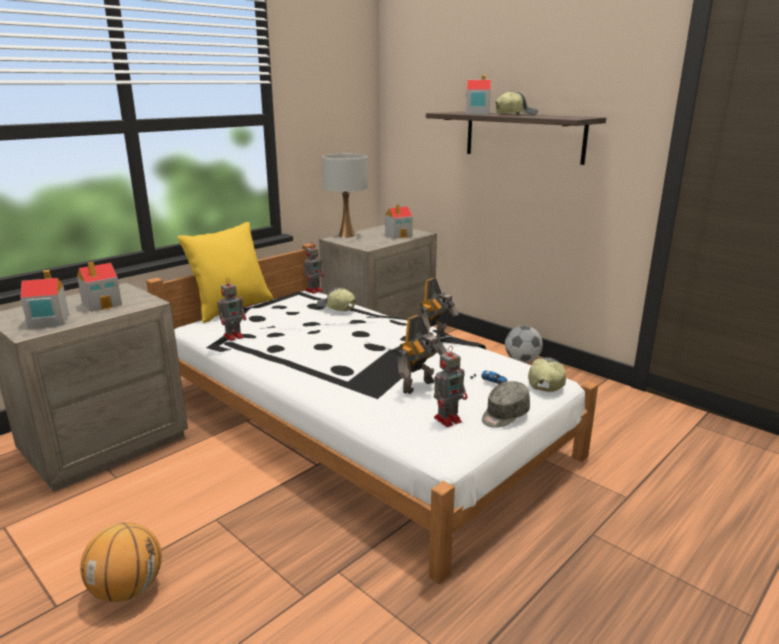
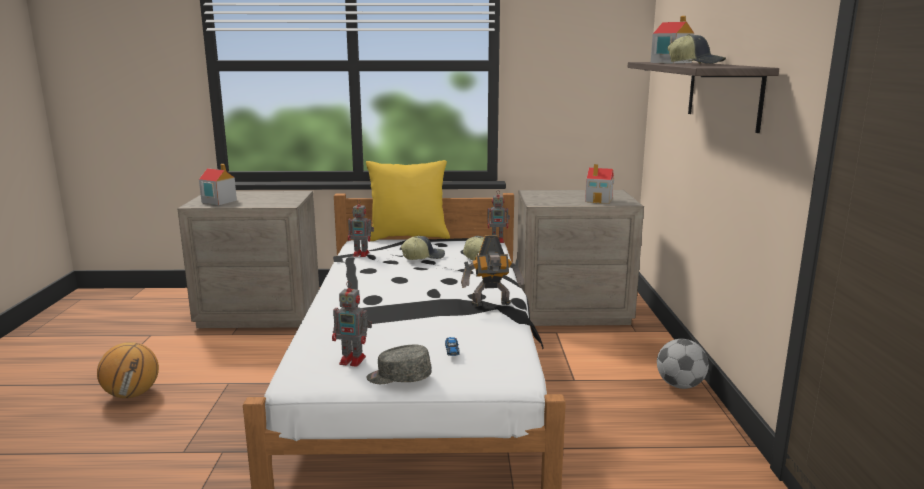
camera: 45 degrees right, 5 degrees down
toy house [77,262,122,312] -> none
white table lamp [322,154,368,238] -> none
toy robot [397,315,448,394] -> none
cap [528,357,566,392] -> cap moved to [401,236,445,260]

